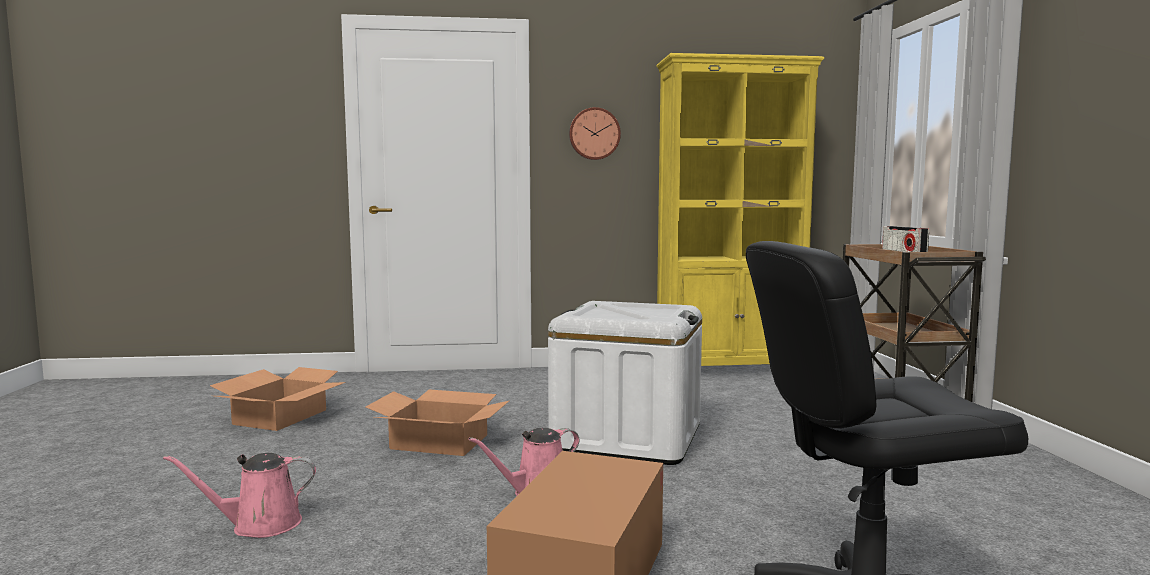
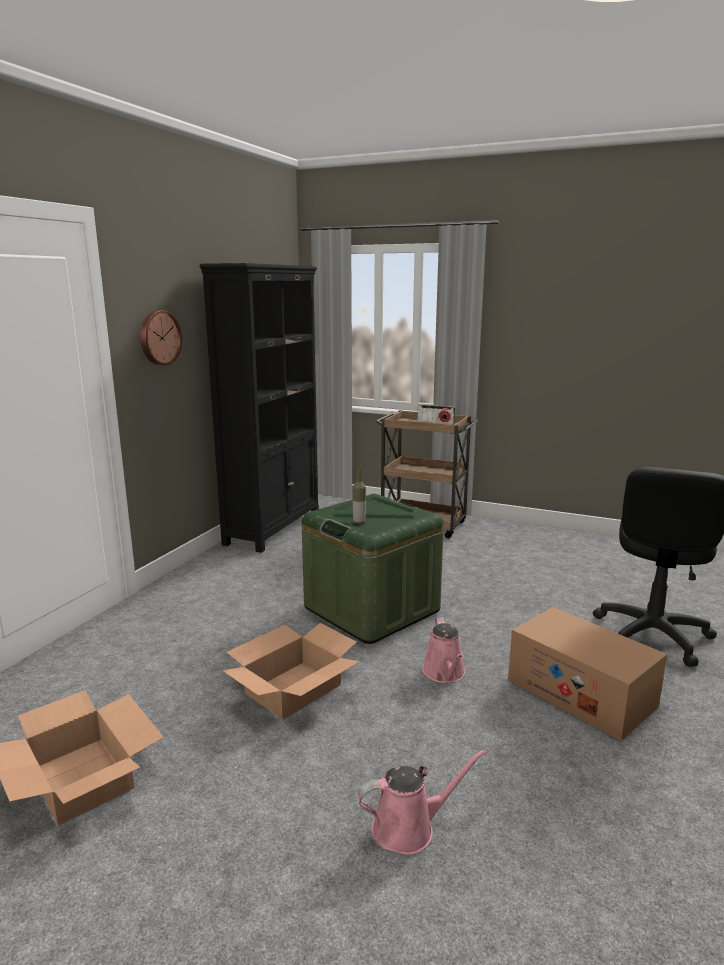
camera: 60 degrees left, 10 degrees up
pink watering can [163,453,316,538] -> pink watering can turned 120 degrees counterclockwise [357,749,487,855]
white storage box [548,301,702,465] -> green storage box [302,494,444,644]
yellow bookcase [656,53,824,366] -> black bookcase [199,263,319,553]
none -> bottle [352,467,366,524]

